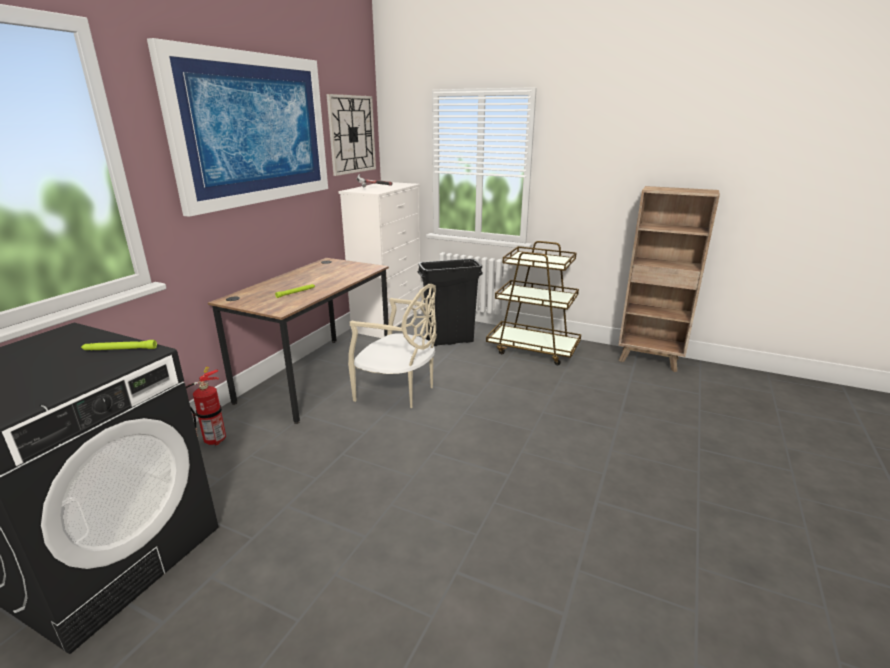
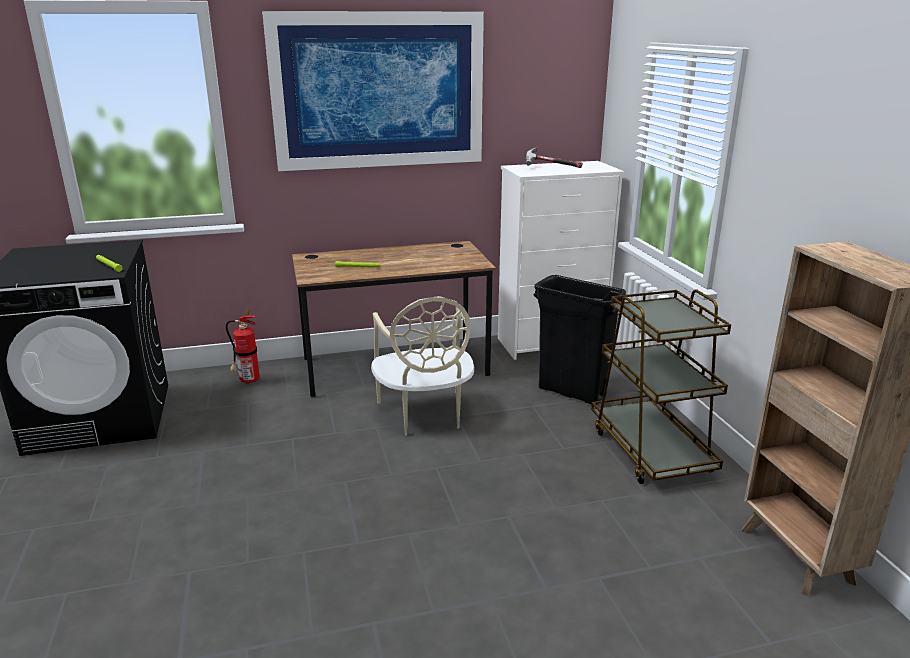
camera: 50 degrees right, 0 degrees up
wall clock [326,94,376,176] -> none

